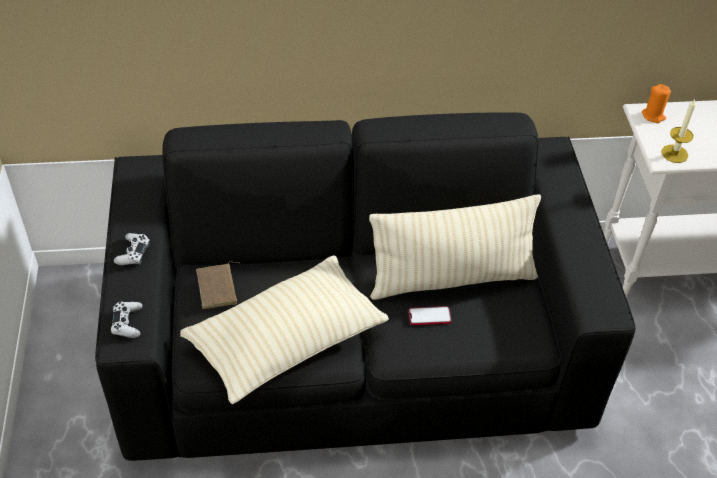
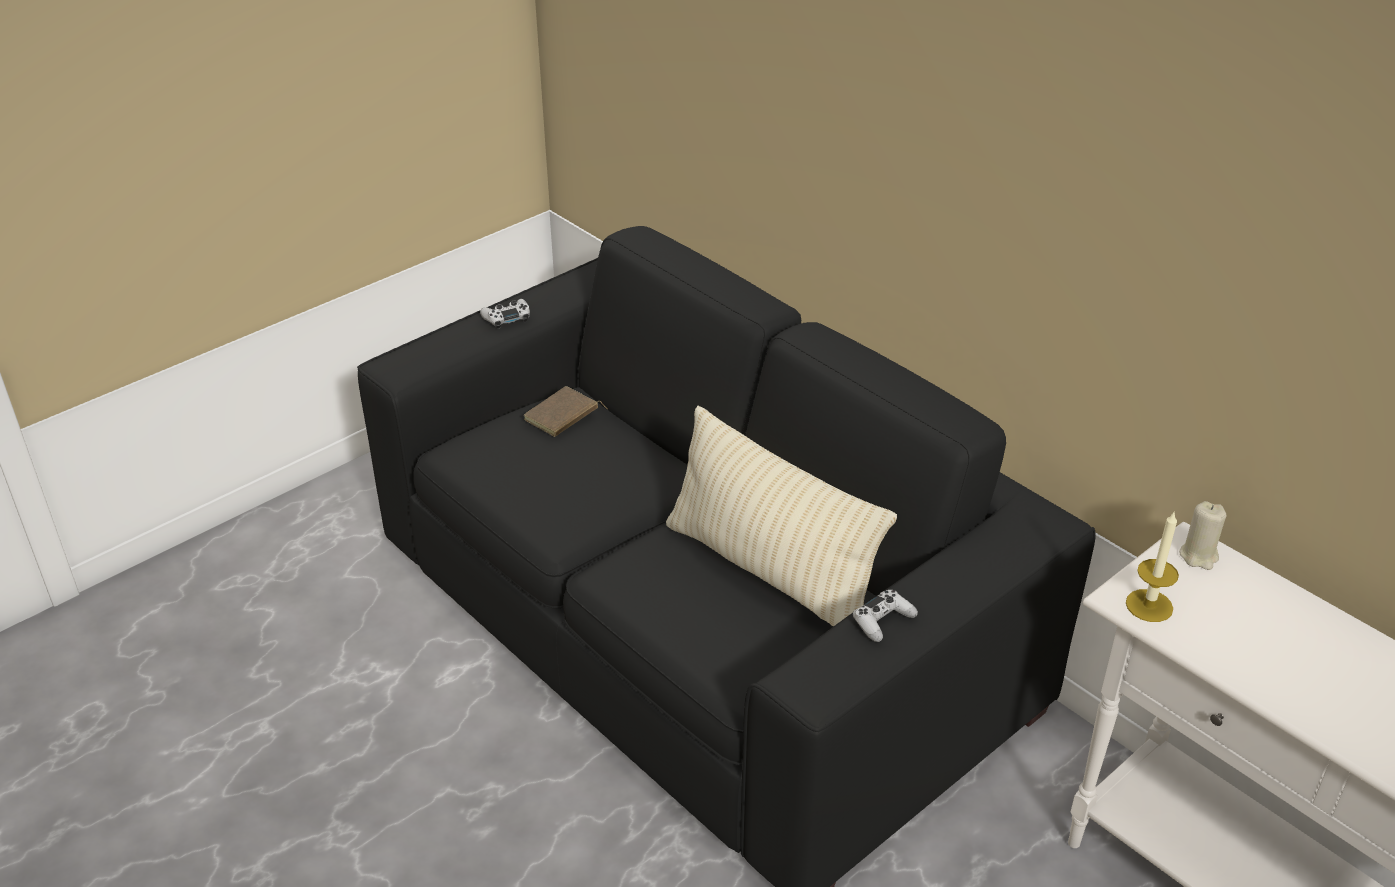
camera: 55 degrees right, 10 degrees down
white game controller [111,301,143,338] -> white game controller moved to [853,590,918,642]
beige pillow [180,255,389,405] -> none
phone [408,306,452,325] -> none
orange candle [642,84,671,123] -> beige candle [1179,501,1226,570]

